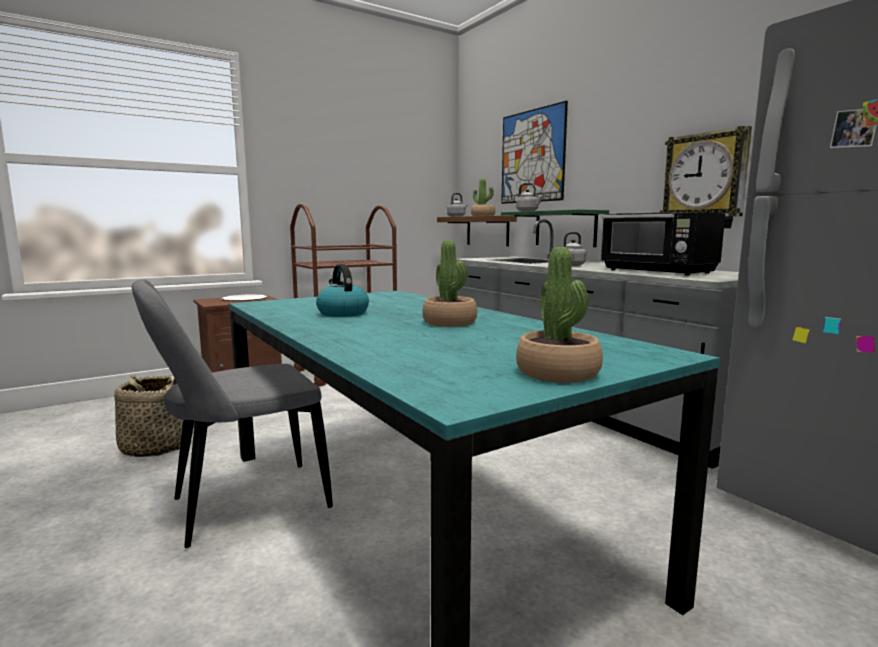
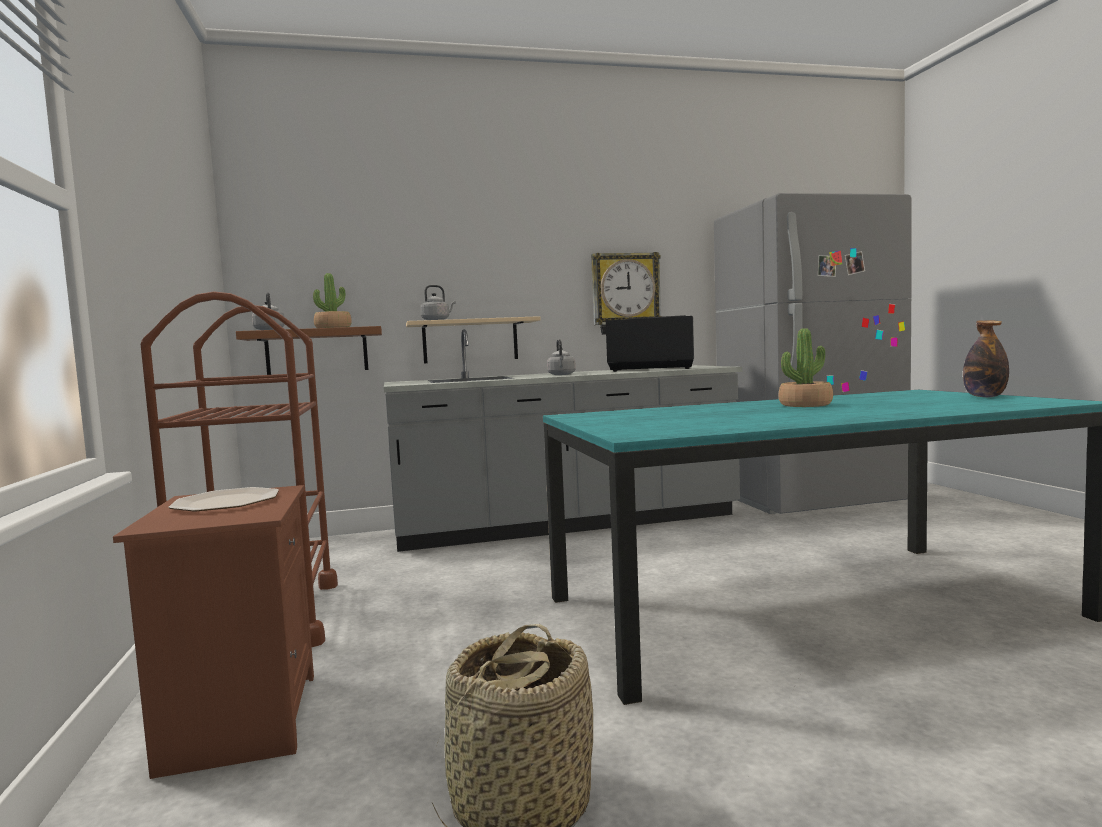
camera: 70 degrees left, 5 degrees down
grey chair [132,279,333,548] -> none
kettle [316,264,369,317] -> none
picture [501,101,568,204] -> none
green shelf [501,209,609,247] -> beige shelf [406,316,541,363]
potted plant [516,247,603,383] -> bottle [963,320,1009,397]
black microwave [601,212,726,276] -> black microwave turned 150 degrees counterclockwise [606,315,694,372]

